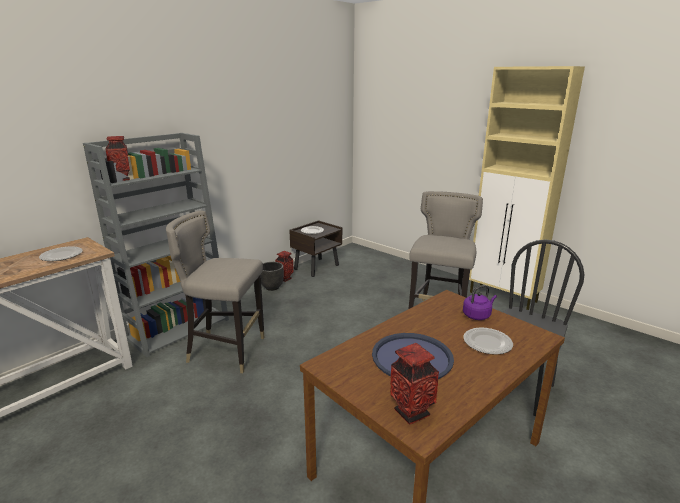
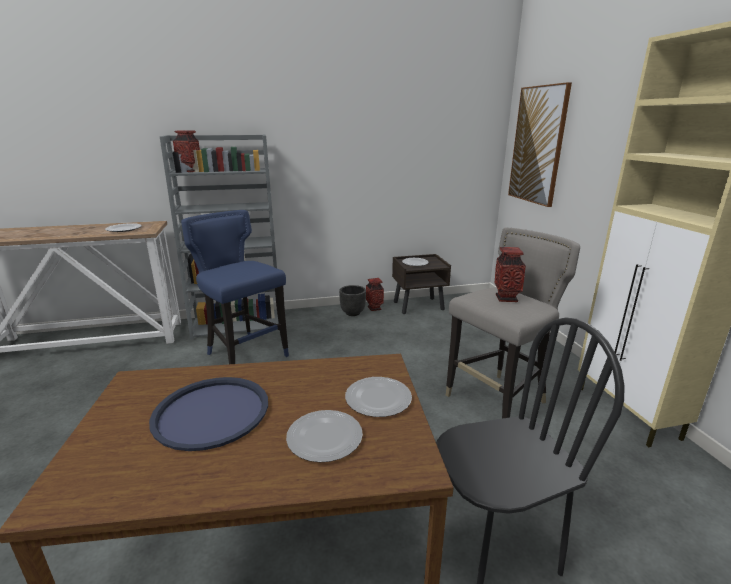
camera: 35 degrees right, 0 degrees up
grey stool [166,210,265,373] -> blue stool [181,210,289,364]
vase [390,343,439,424] -> vase moved to [494,247,526,302]
purple kettle [463,285,497,320] -> plate [345,377,412,417]
none -> picture [508,82,572,207]

